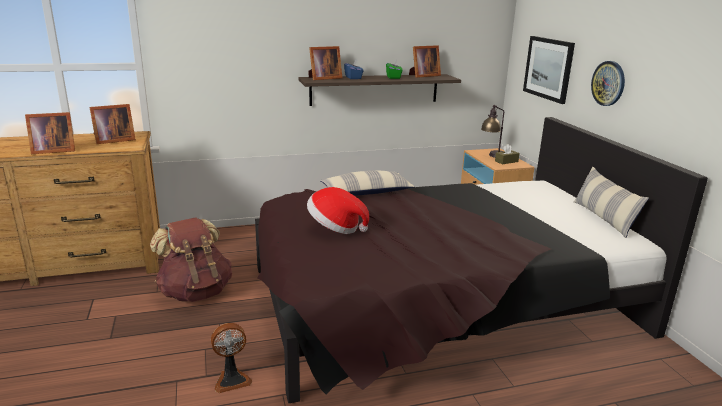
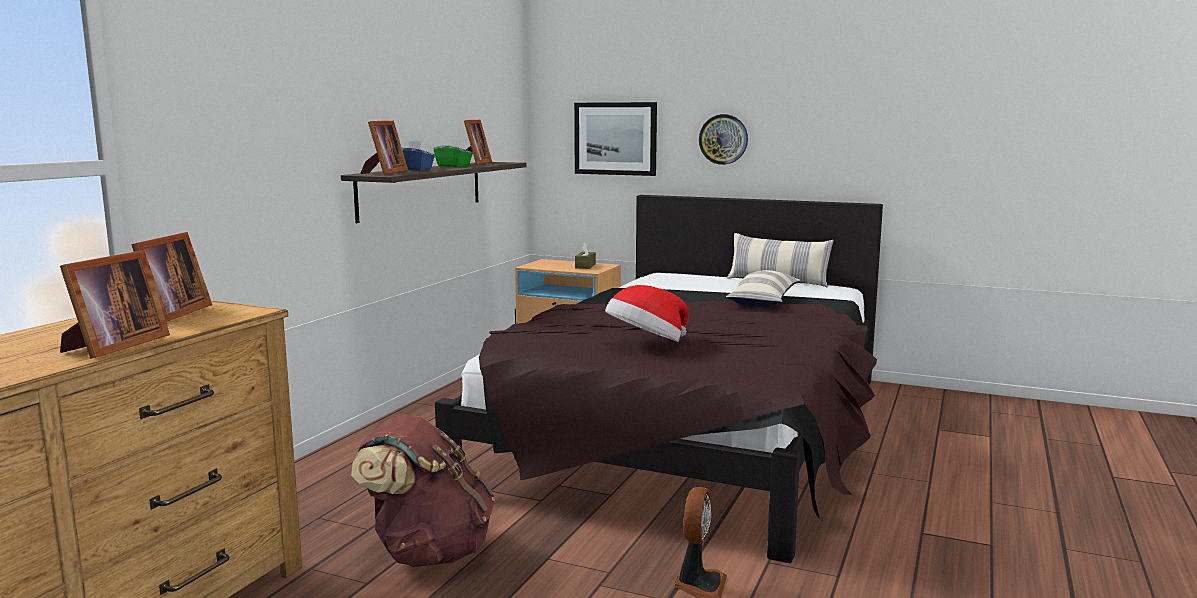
camera: 50 degrees left, 10 degrees down
pillow [320,170,415,196] -> pillow moved to [726,270,800,307]
table lamp [481,105,504,158] -> none

